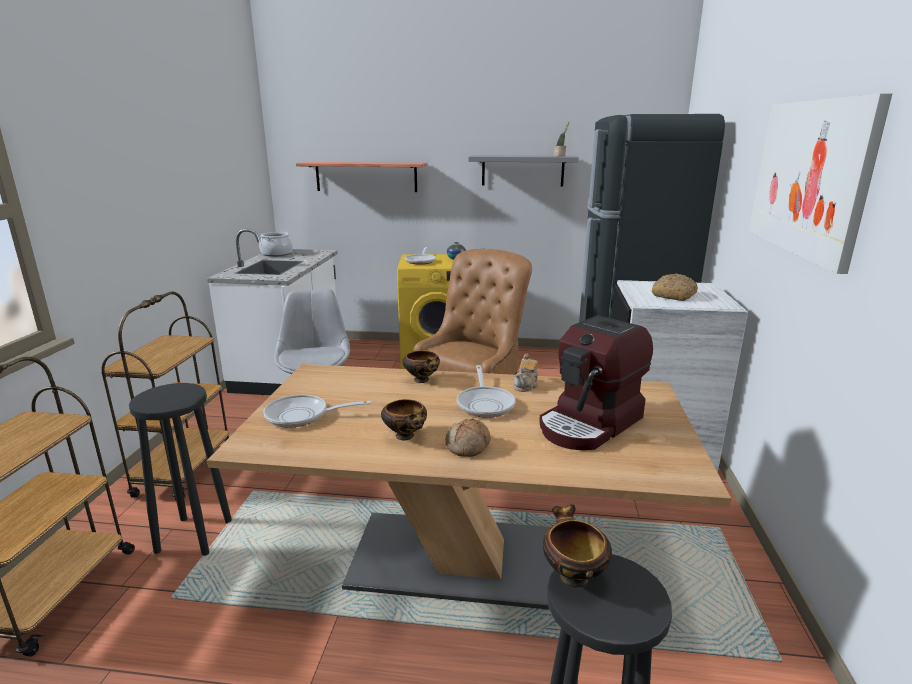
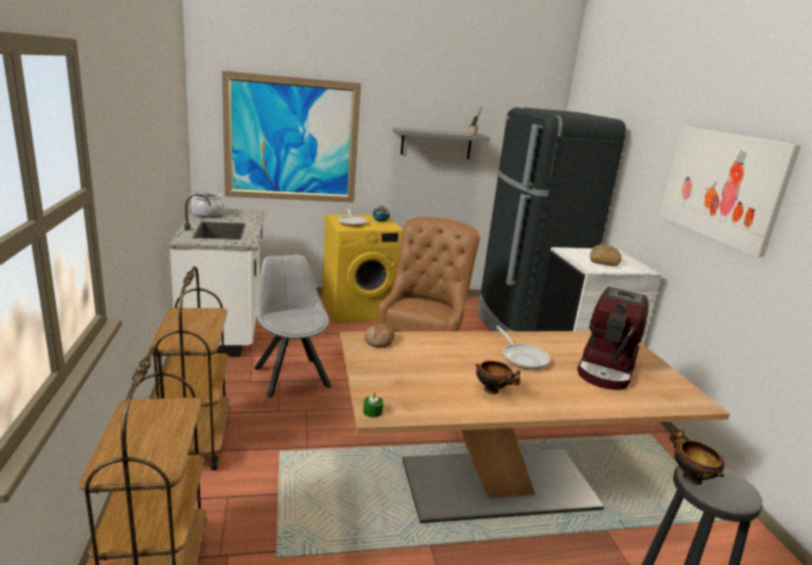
camera: 20 degrees left, 0 degrees up
black stool [129,383,232,556] -> none
frying pan [264,394,372,428] -> none
shelf [296,162,427,192] -> picture [222,71,361,203]
bowl [402,351,440,383] -> none
bread [445,419,491,457] -> bread moved to [365,323,394,348]
teapot [513,353,539,392] -> none
none -> green candle [363,392,383,418]

